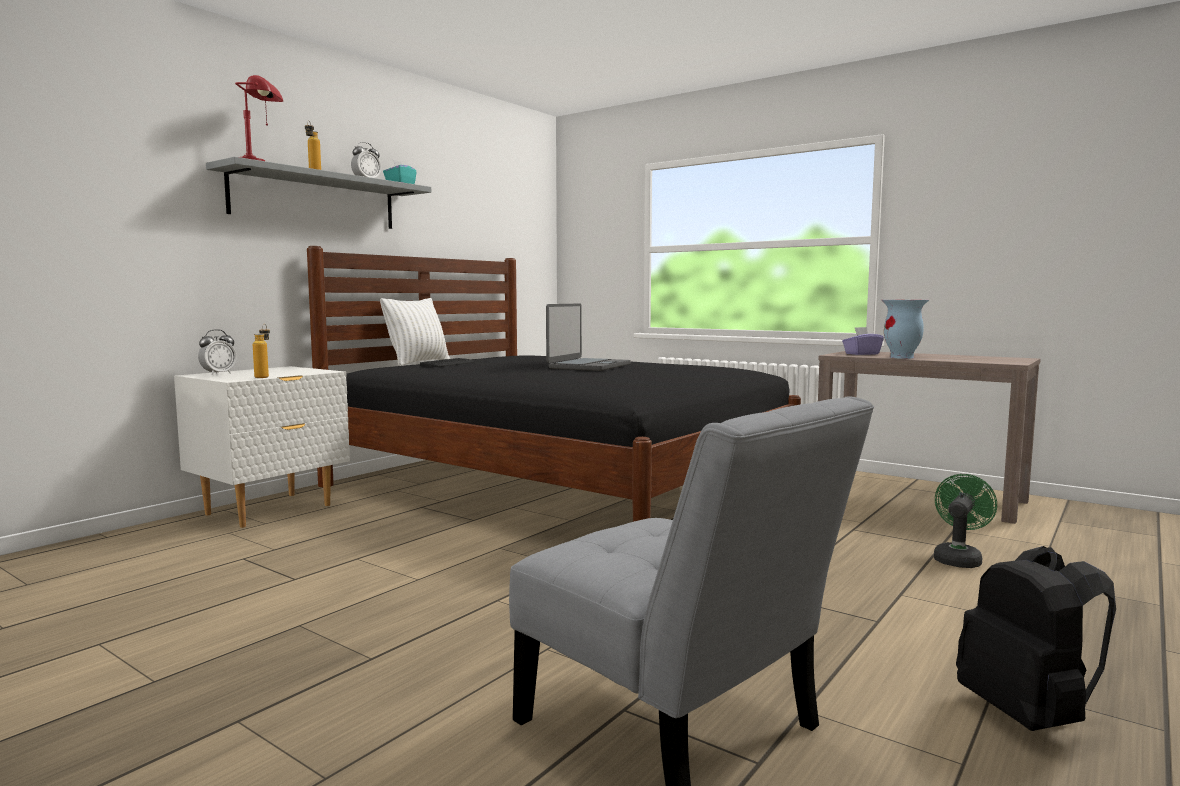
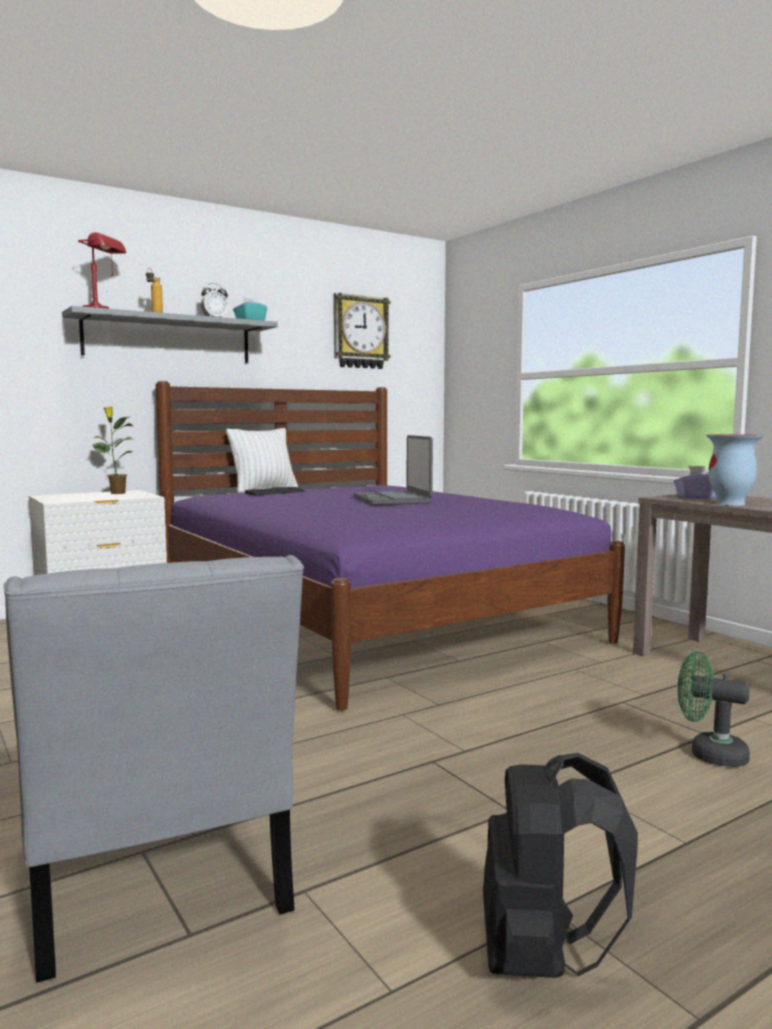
camera: 20 degrees right, 0 degrees up
alarm clock [198,329,236,375] -> none
bottle [253,324,270,378] -> none
black bed [307,246,801,522] -> purple bed [156,381,625,711]
laptop [546,304,631,371] -> laptop turned 120 degrees clockwise [354,435,433,505]
green fan [934,474,997,568] -> green fan turned 120 degrees counterclockwise [677,651,750,767]
none -> potted plant [92,406,133,494]
none -> wall clock [333,293,390,369]

